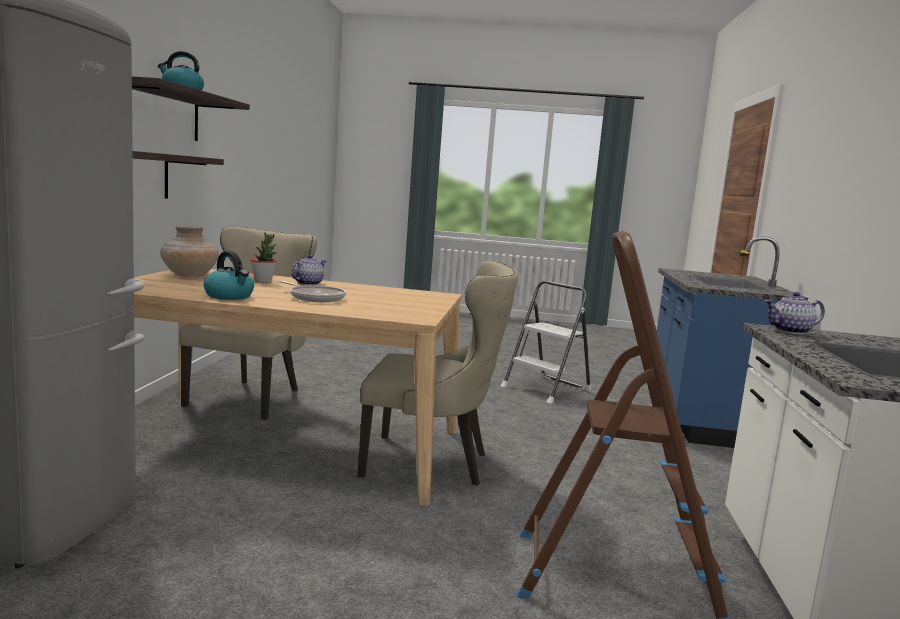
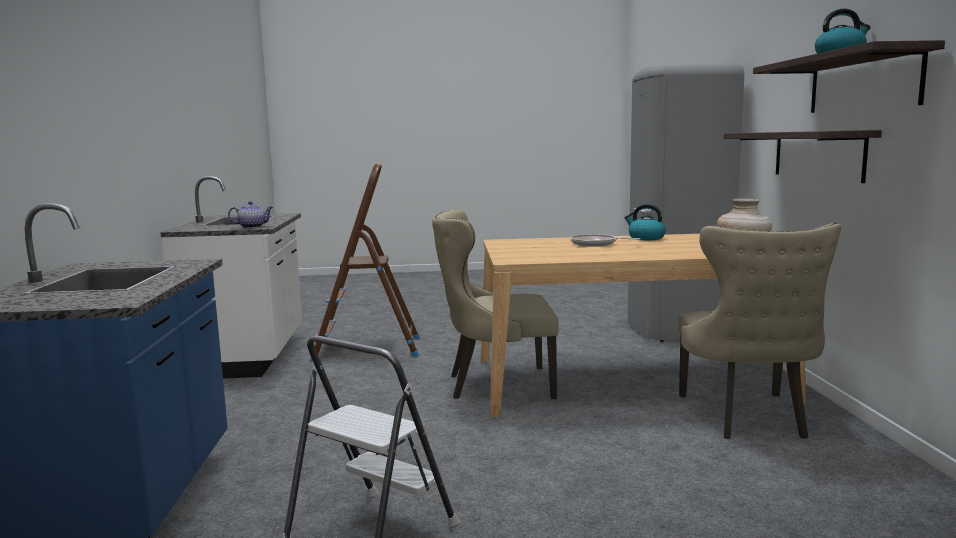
camera: 170 degrees right, 0 degrees up
potted plant [250,232,277,283] -> none
teapot [291,255,326,285] -> none

